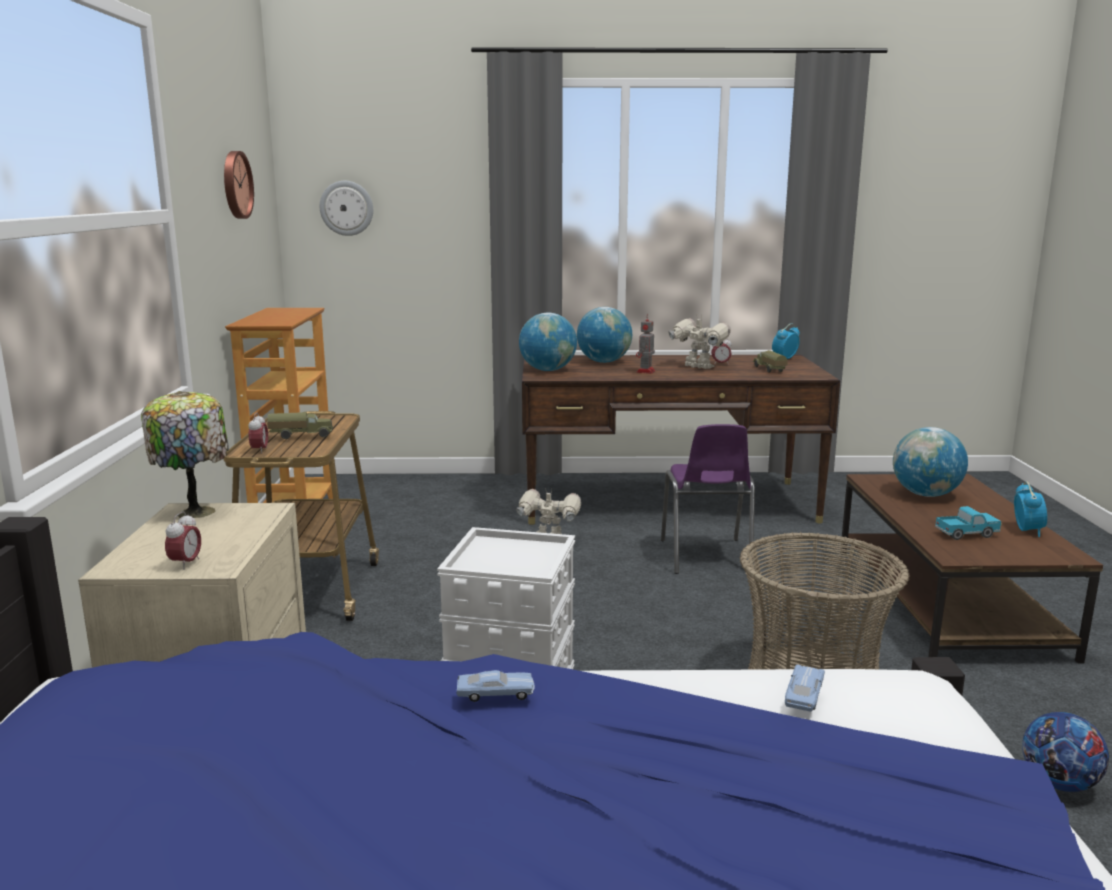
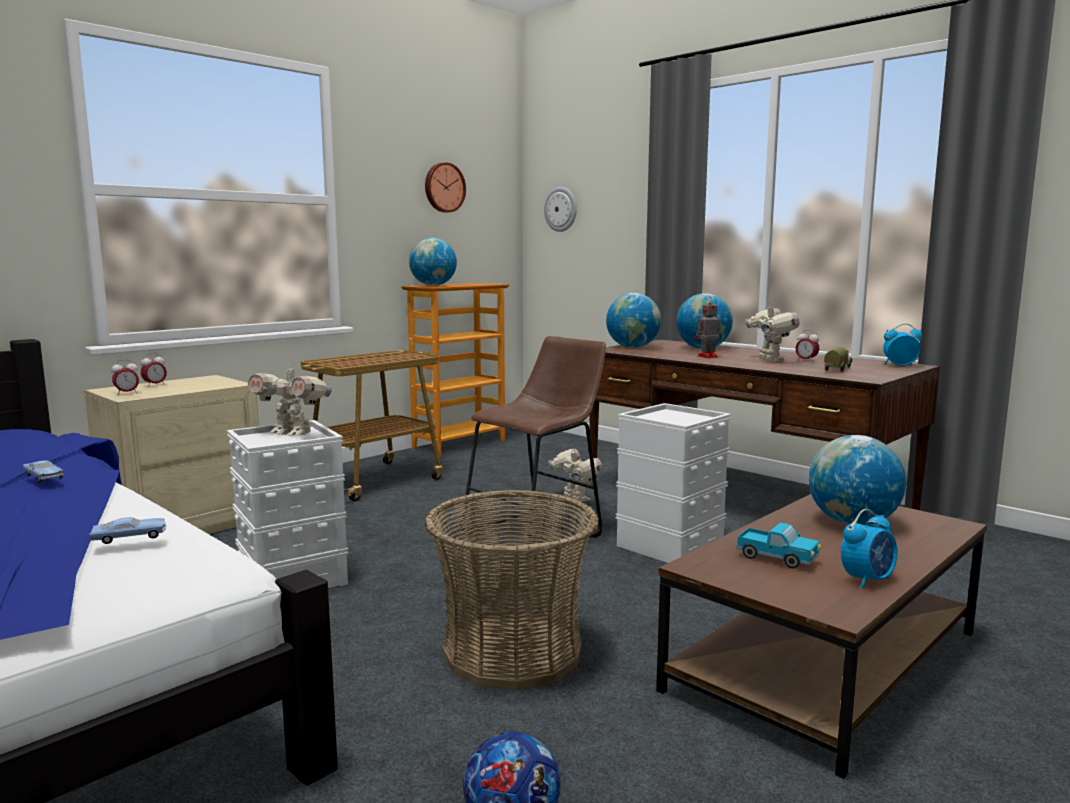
camera: 45 degrees right, 5 degrees down
table lamp [141,391,229,518] -> none
alarm clock [249,413,268,453] -> alarm clock moved to [140,353,167,387]
toy truck [267,412,333,439] -> none
purple chair [661,424,755,574] -> white storage box [616,403,731,563]
none -> toy robot [248,361,332,436]
none -> globe [409,238,457,286]
none -> brown stool [461,336,606,561]

